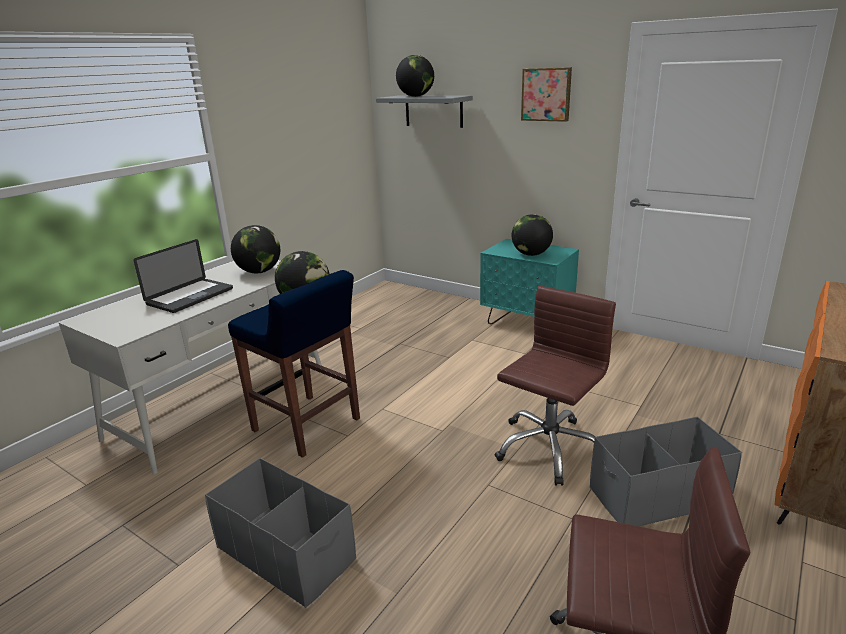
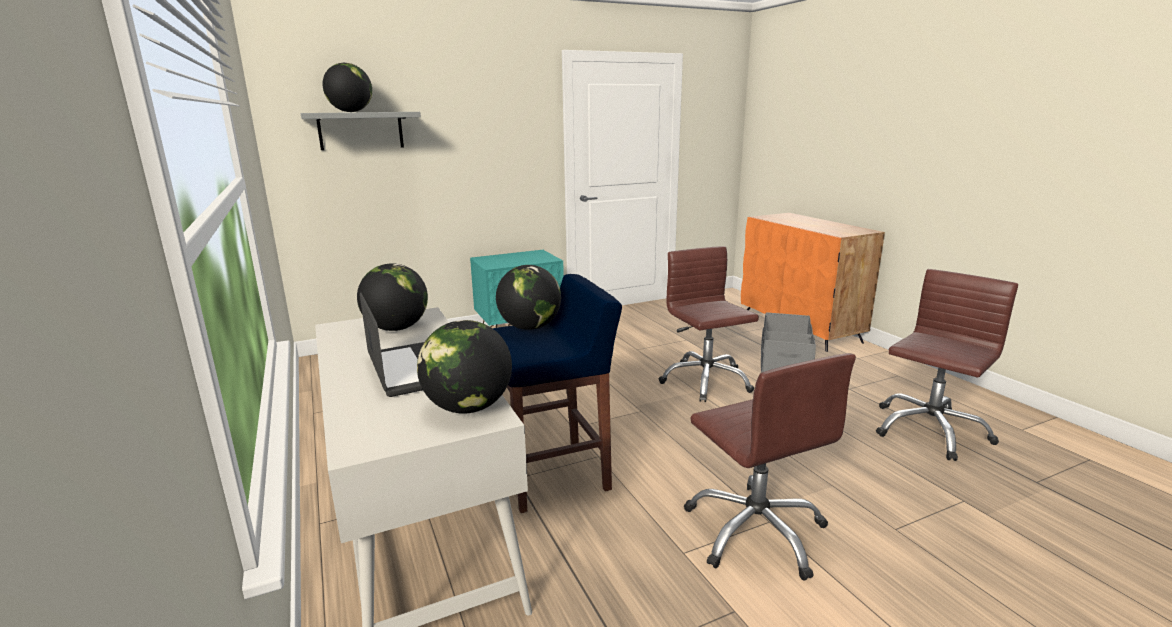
camera: 60 degrees left, 5 degrees down
grey storage box [205,458,356,608] -> brown office chair [684,353,856,581]
globe [512,214,553,256] -> globe moved to [417,320,512,414]
picture [521,67,572,122] -> none

